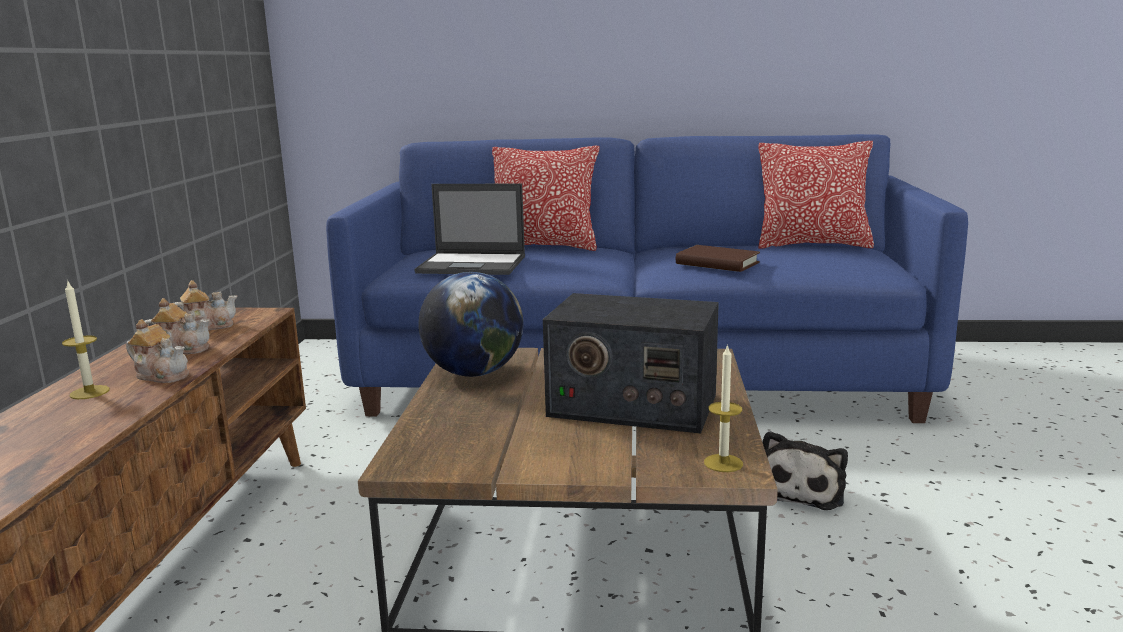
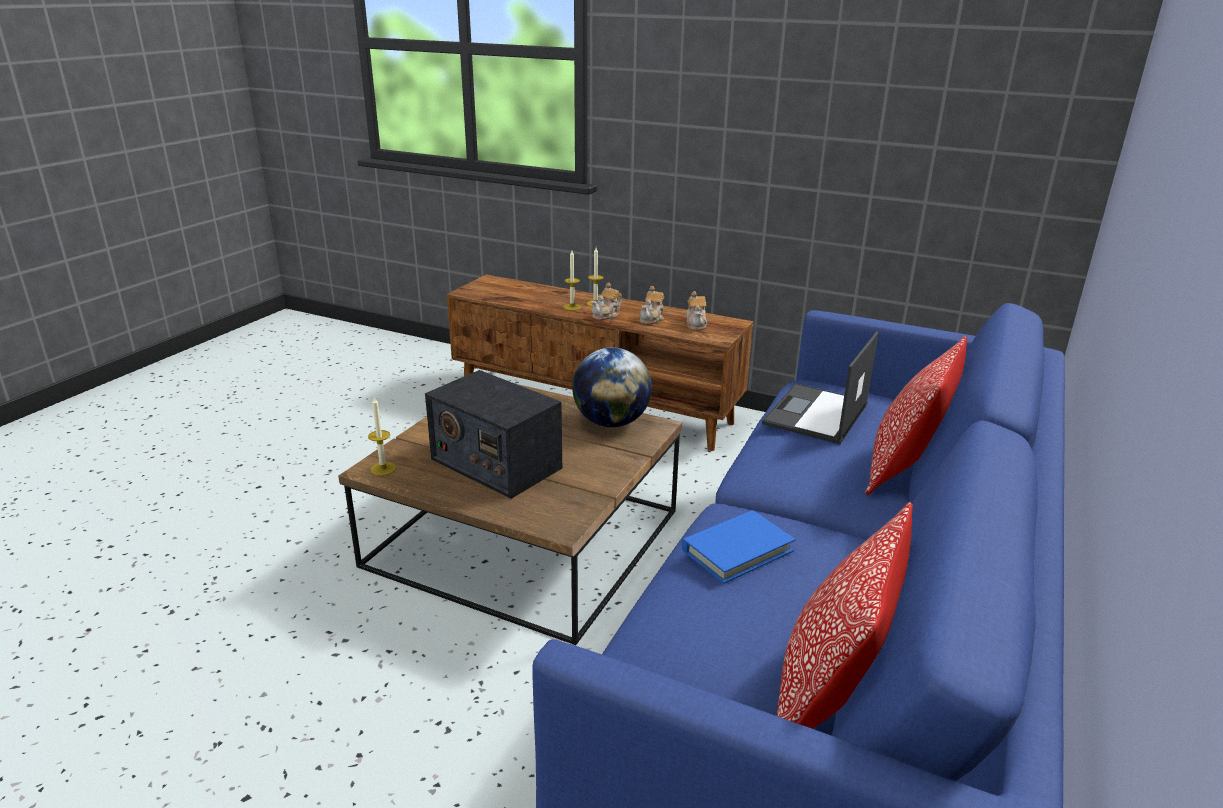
camera: 110 degrees right, 10 degrees up
radio [543,293,719,434] -> radio turned 90 degrees counterclockwise [425,370,562,499]
brown book [676,245,760,272] -> blue book [681,510,795,584]
plush toy [762,431,848,510] -> none
none -> candle [563,251,581,310]

